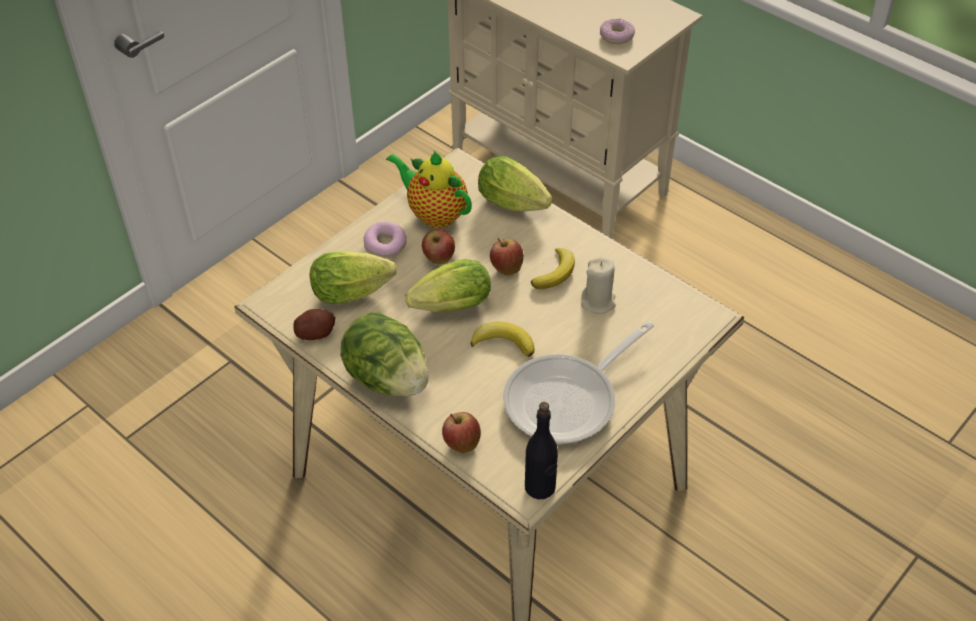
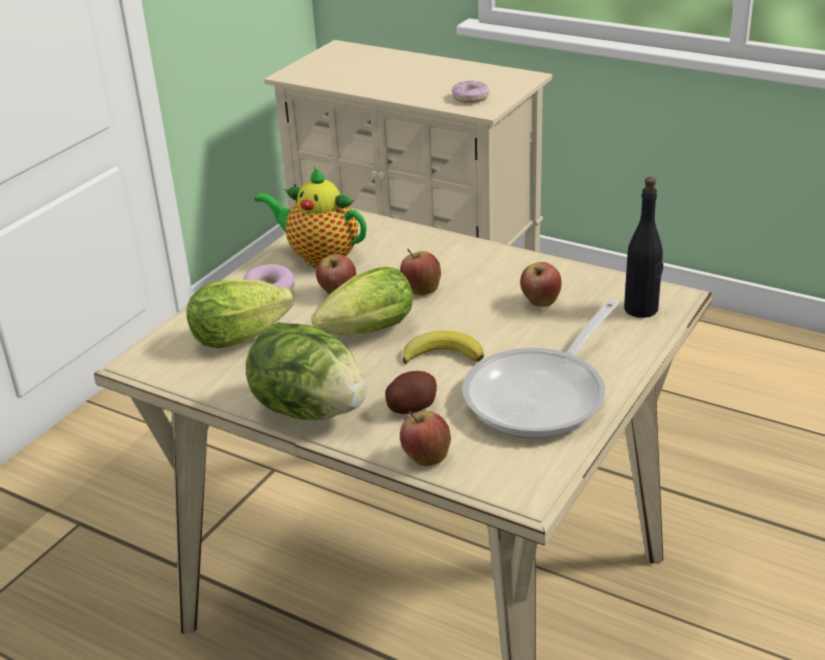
camera: 10 degrees left, 15 degrees down
potato [293,309,335,340] -> potato moved to [385,371,437,414]
lettuce [478,156,553,211] -> none
black bottle [525,402,558,499] -> black bottle moved to [624,177,663,318]
banana [531,248,575,289] -> none
beige candle [581,257,616,314] -> apple [520,262,562,307]

